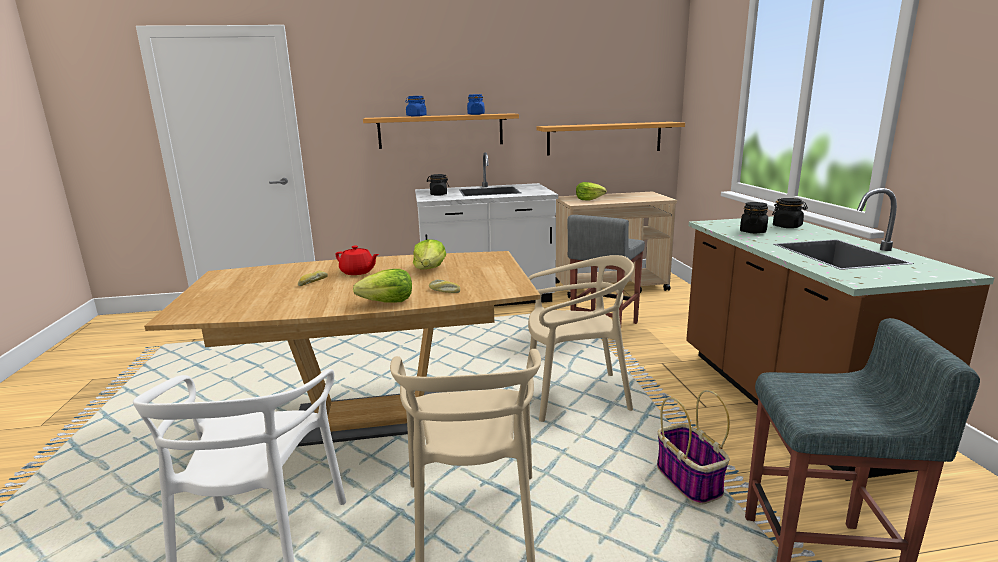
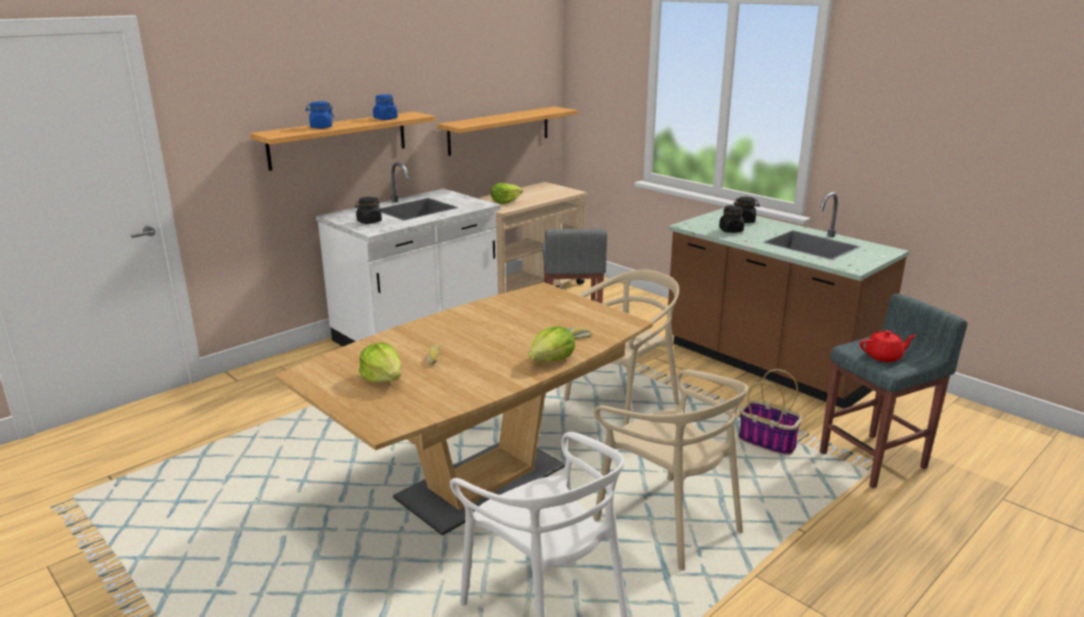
camera: 35 degrees left, 5 degrees up
red teapot [336,245,379,275] -> red teapot moved to [860,330,916,362]
lettuce [413,239,446,270] -> lettuce moved to [359,343,401,383]

